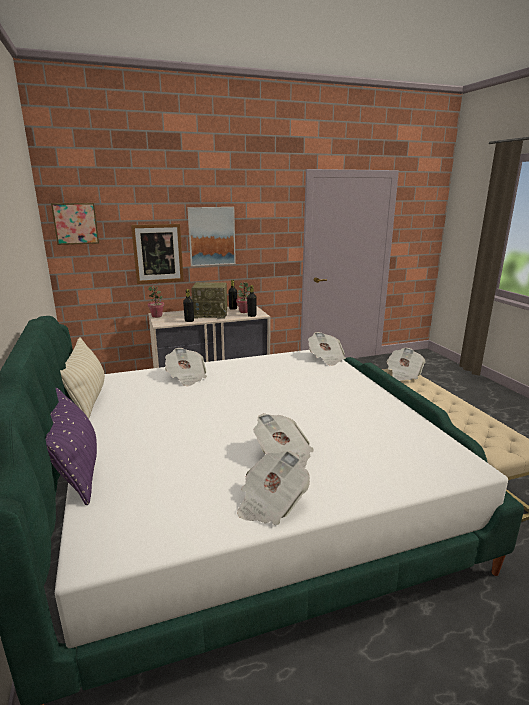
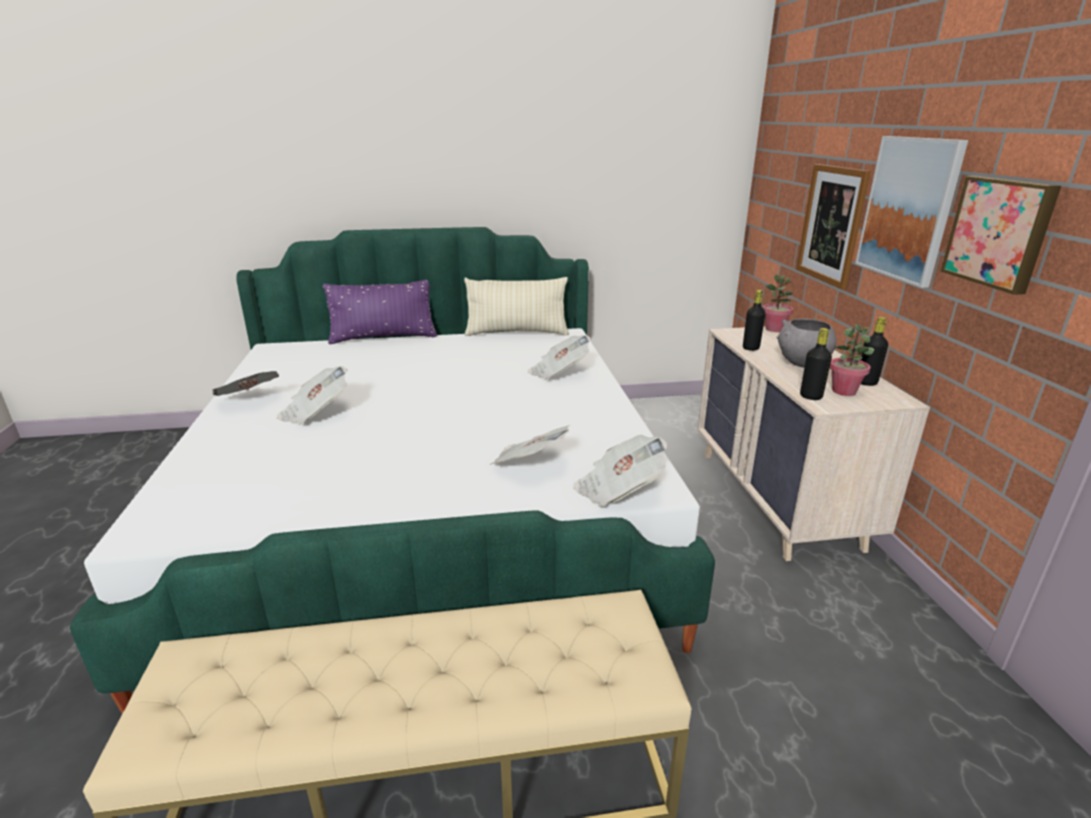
camera: 100 degrees right, 5 degrees up
picture [51,203,99,245] -> picture moved to [940,176,1061,295]
radio [191,282,227,319] -> grey bowl [777,319,836,368]
newspaper [386,348,425,381] -> newspaper moved to [490,425,570,465]

